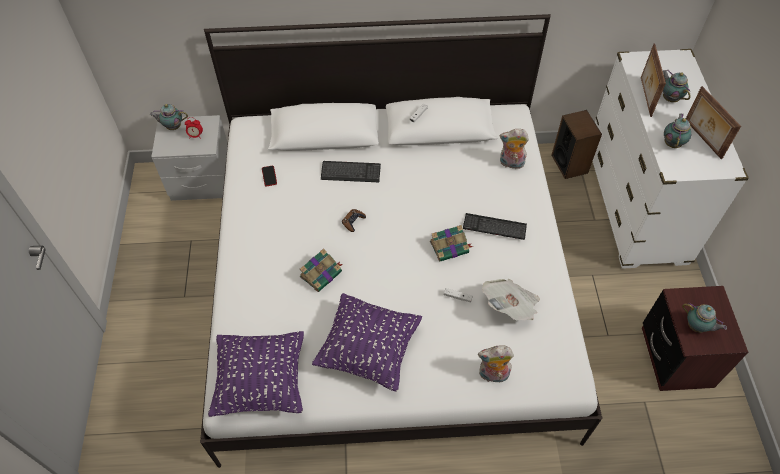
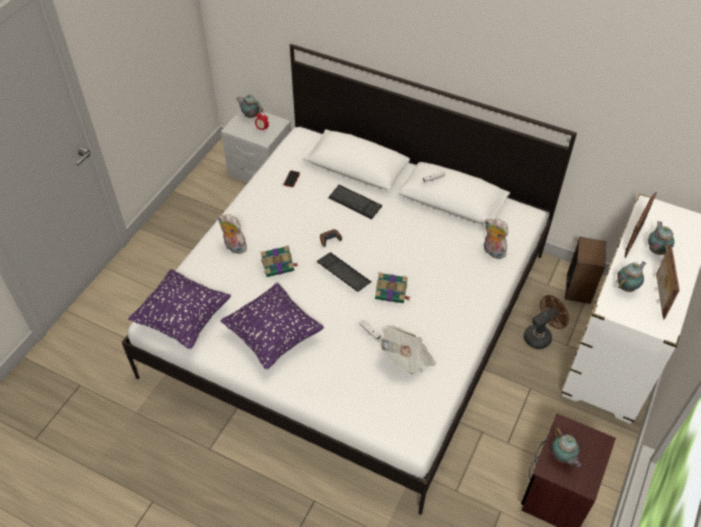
camera: 30 degrees right, 5 degrees down
keyboard [463,213,527,240] -> keyboard moved to [317,252,371,292]
plush toy [478,345,514,383] -> plush toy moved to [218,214,247,254]
none -> brown fan [524,295,569,349]

